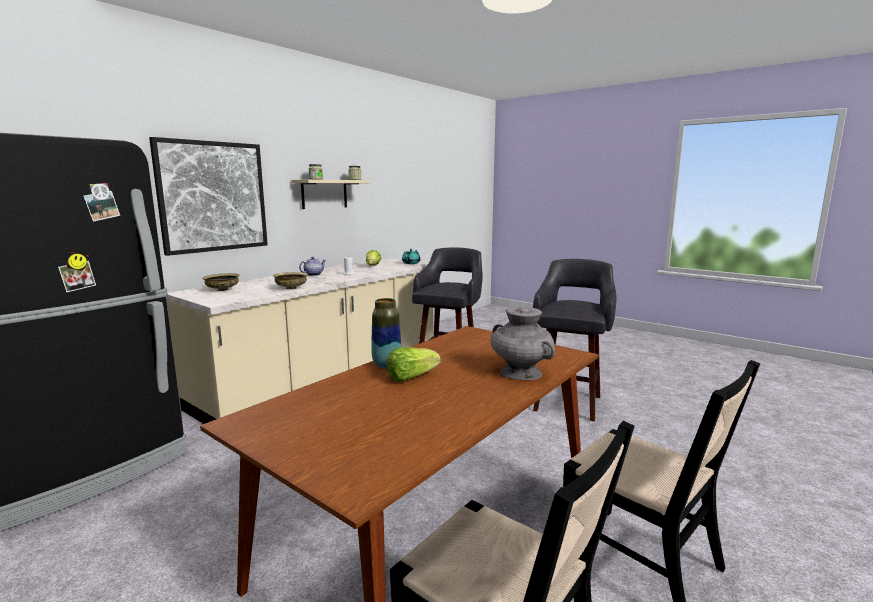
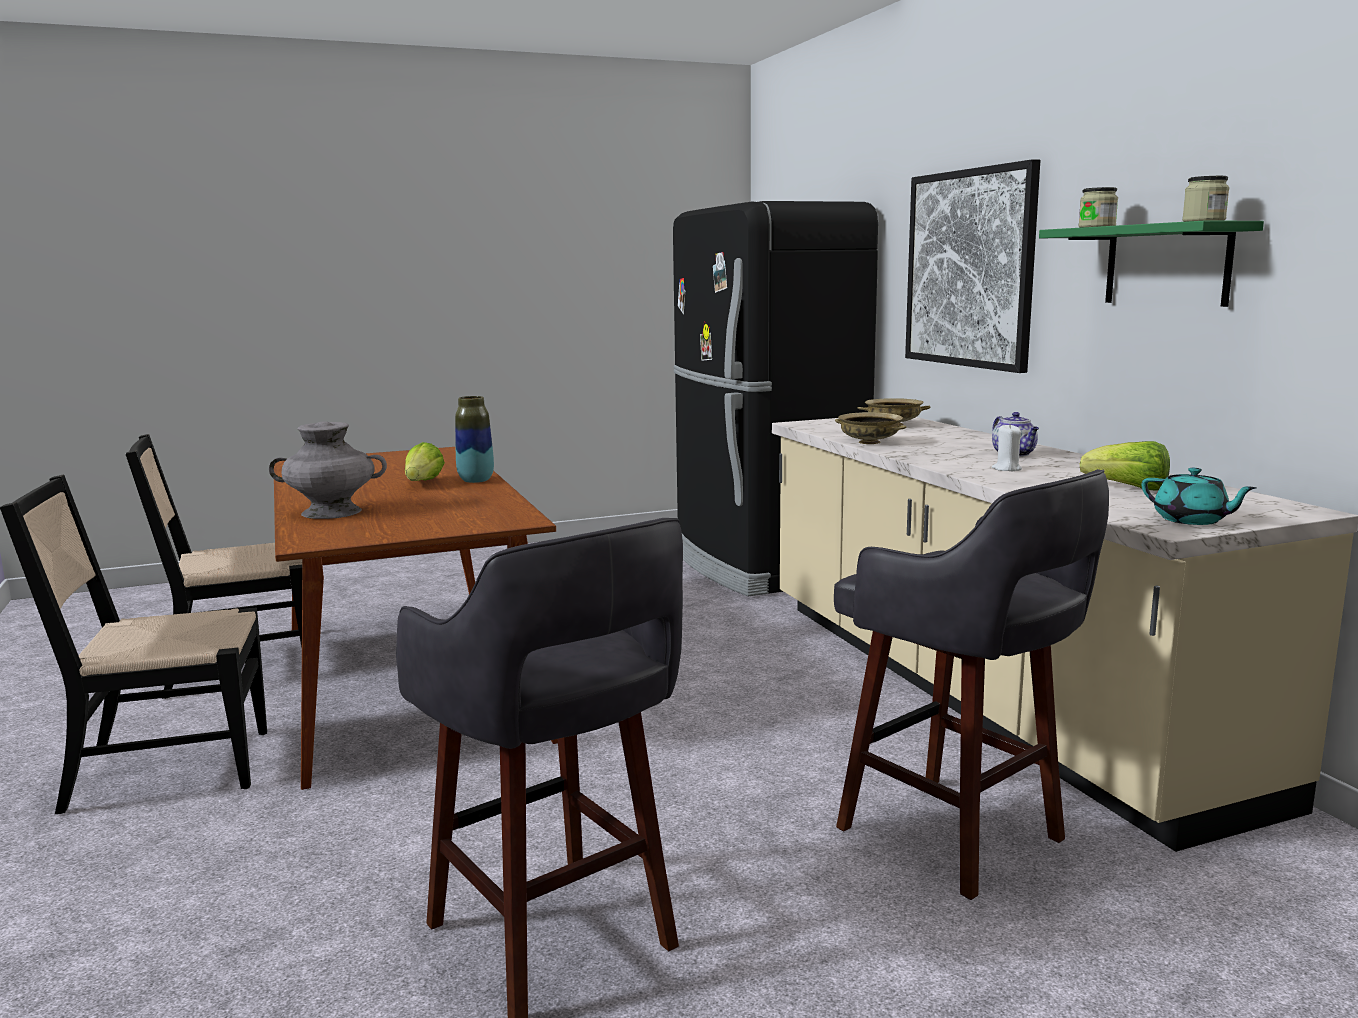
camera: 120 degrees right, 0 degrees up
beige shelf [292,179,370,209] -> green shelf [1039,221,1264,307]

